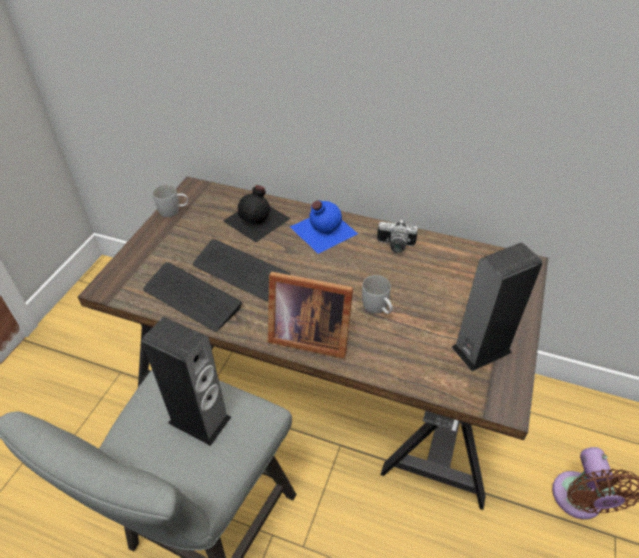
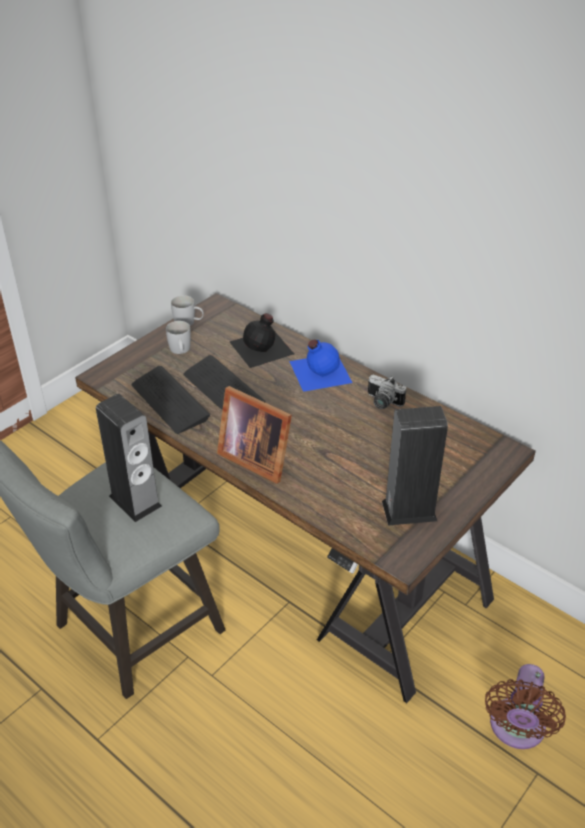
camera: 20 degrees right, 5 degrees down
white mug [362,275,393,314] -> white mug moved to [166,321,191,354]

